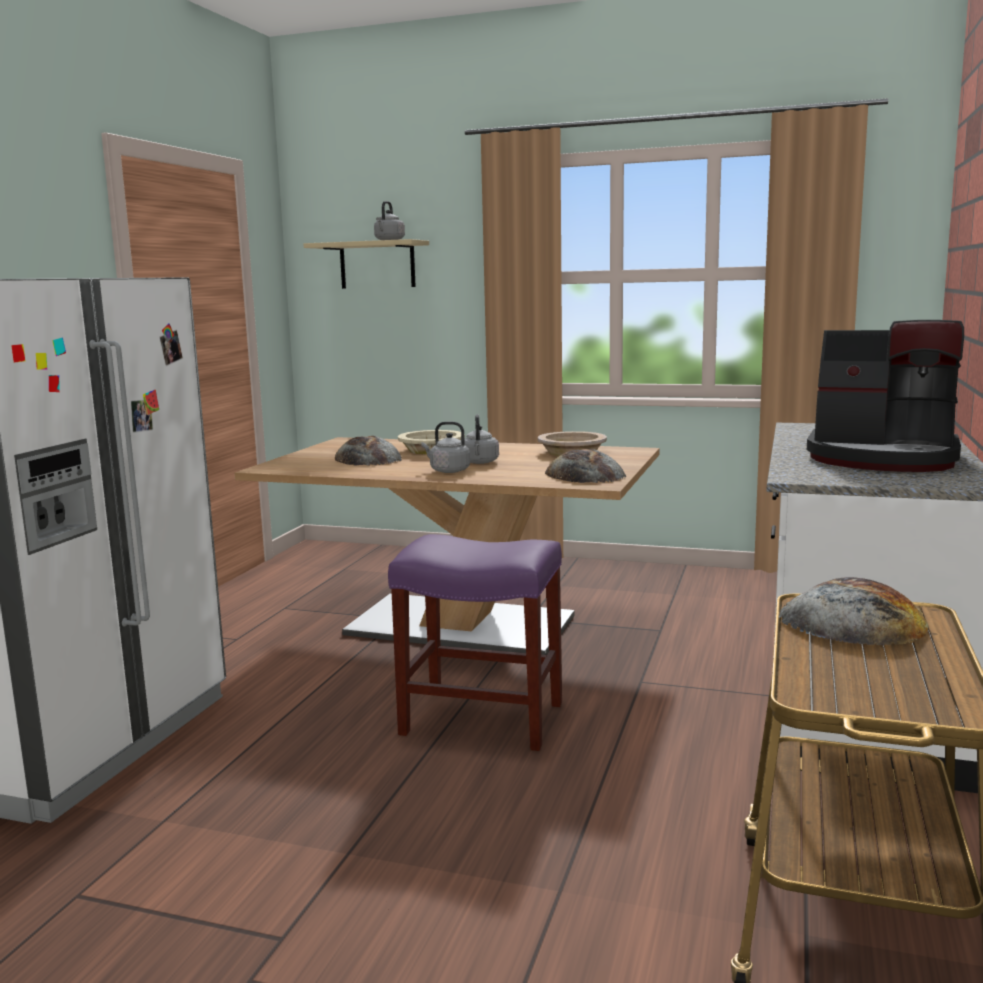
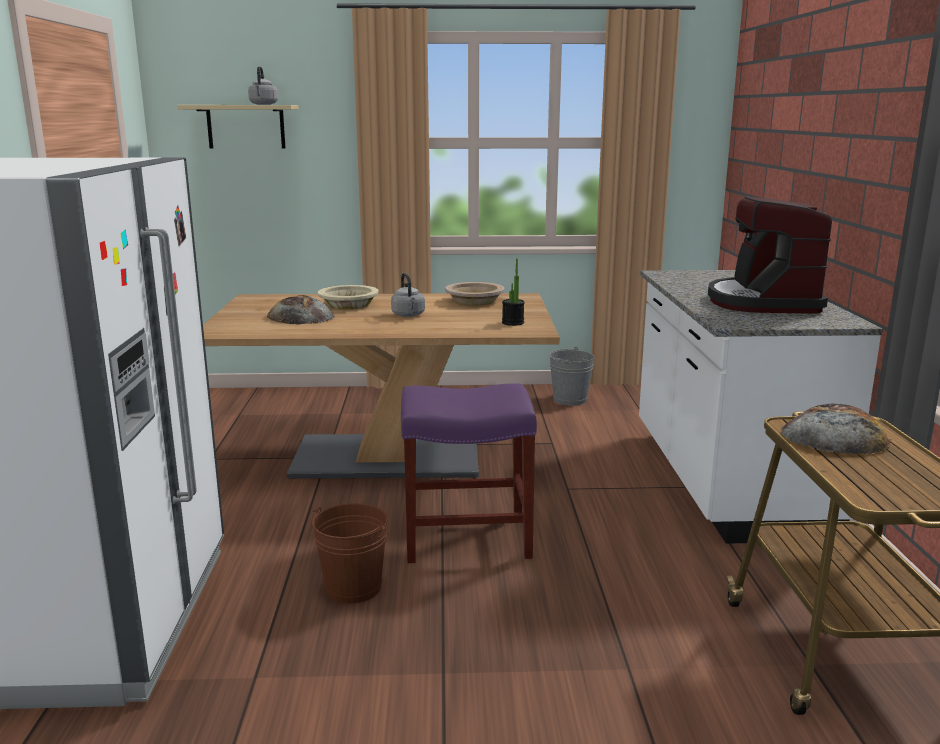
camera: 20 degrees left, 5 degrees up
grey kettle [421,421,470,473] -> none
bread [545,449,626,483] -> potted plant [502,259,525,326]
coffee machine [807,320,964,472] -> coffee machine turned 90 degrees clockwise [708,196,832,314]
none -> brown bucket [312,503,388,604]
none -> grey bucket [549,346,594,406]

